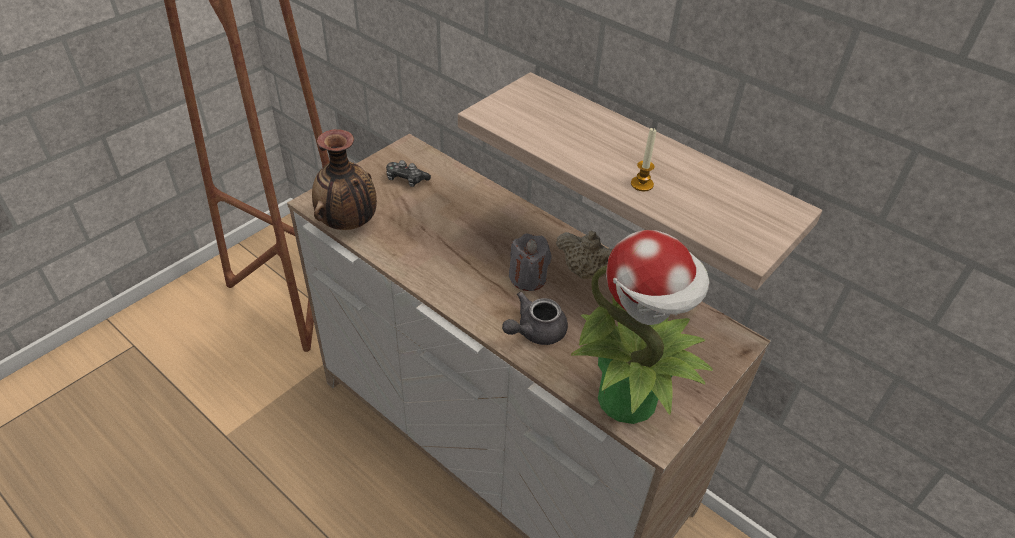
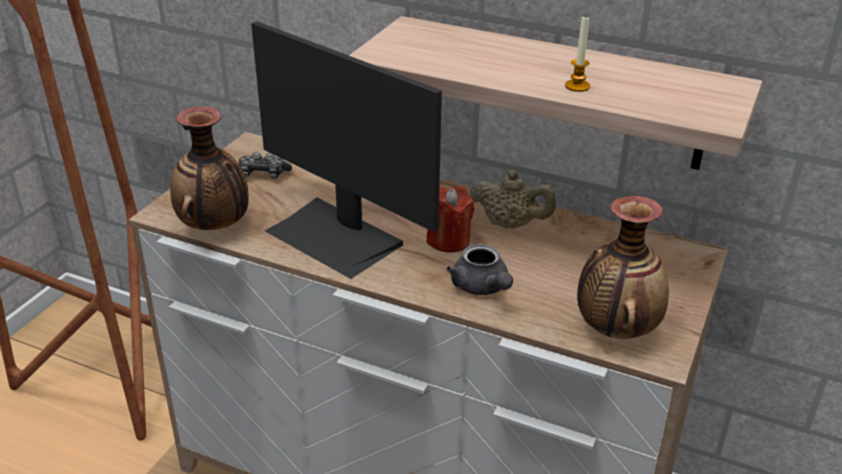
camera: 15 degrees left, 10 degrees down
grey teapot [502,292,568,345] -> grey teapot turned 60 degrees counterclockwise [446,244,513,295]
grey candle [509,233,552,291] -> red candle [427,186,474,253]
potted plant [571,230,713,424] -> vase [577,196,669,339]
none -> monitor [251,21,442,279]

